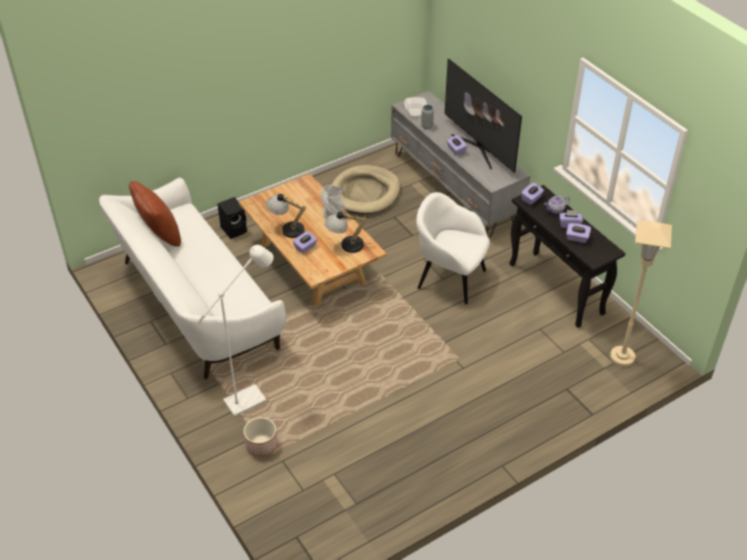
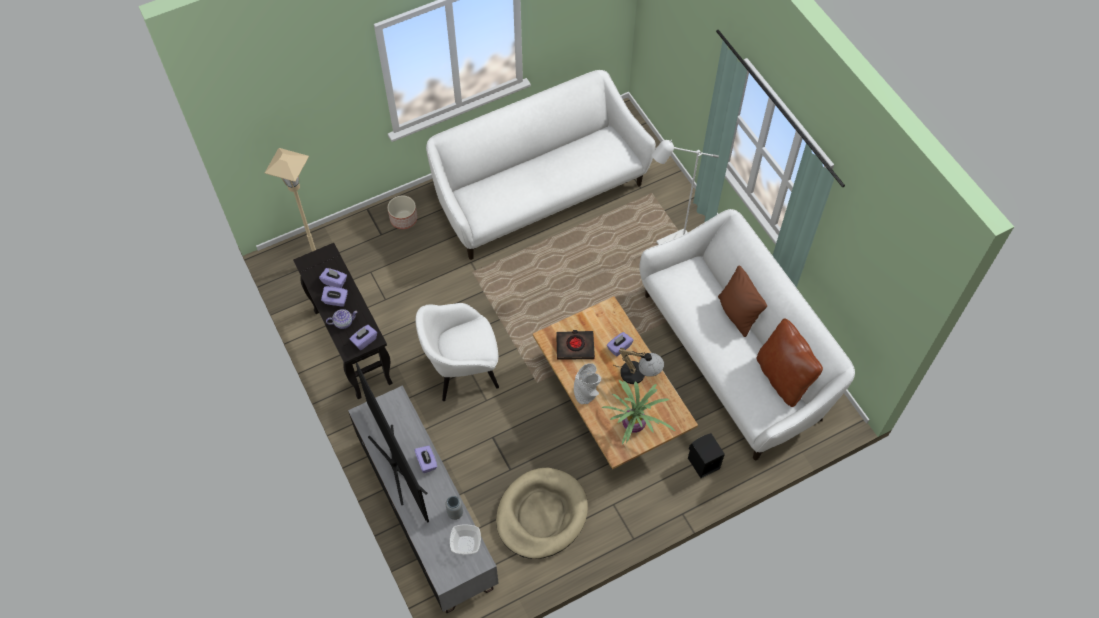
camera: 175 degrees left, 15 degrees up
planter [244,417,277,457] -> planter moved to [388,195,417,229]
table lamp [325,211,372,253] -> black book [556,330,595,360]
white armchair [416,192,490,304] -> white armchair turned 135 degrees clockwise [416,303,499,401]
none -> white sofa [426,70,656,260]
none -> potted plant [601,379,675,445]
none -> brown pillow [718,266,767,337]

